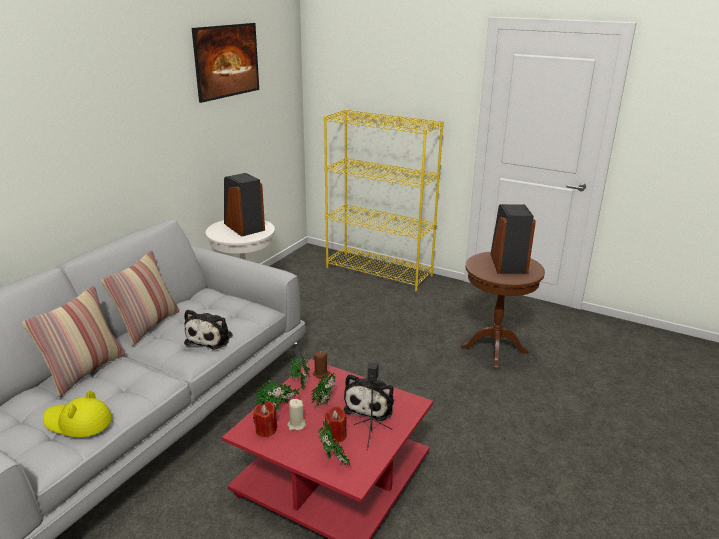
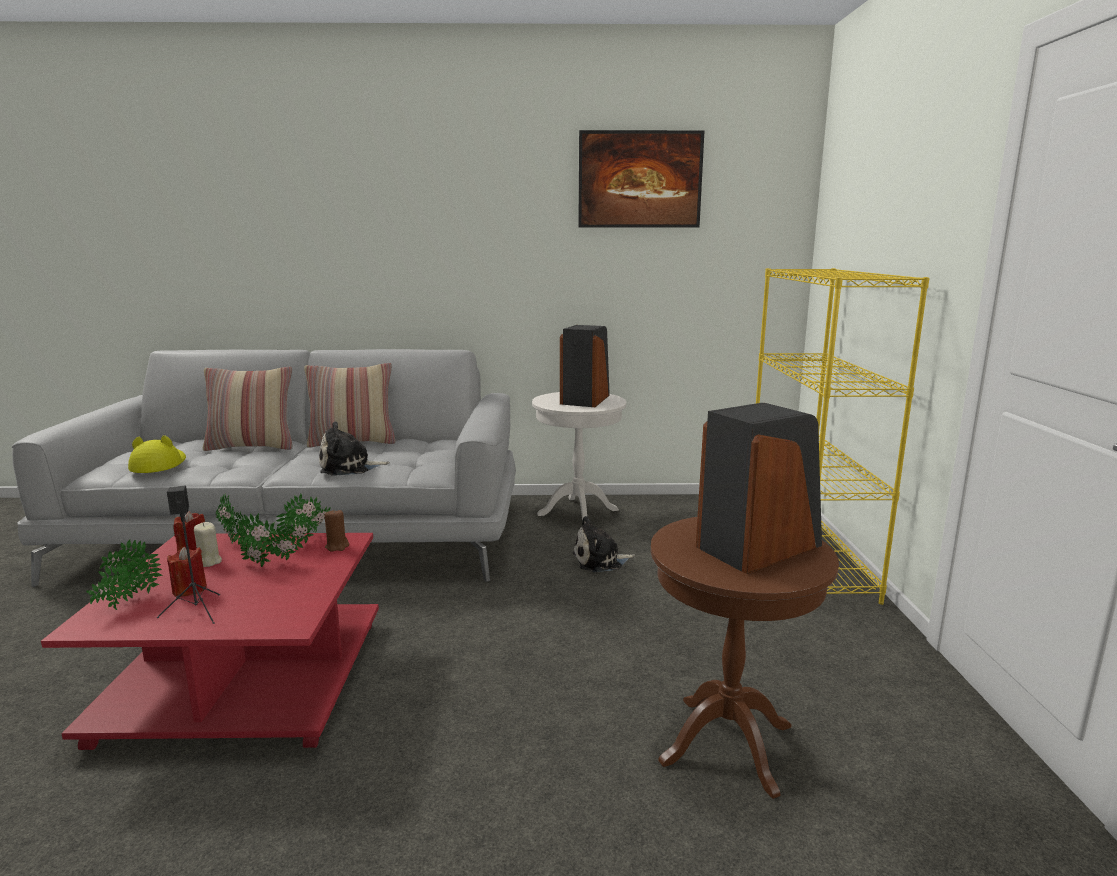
camera: 60 degrees right, 10 degrees down
plush toy [344,374,394,421] -> plush toy moved to [572,516,635,572]

